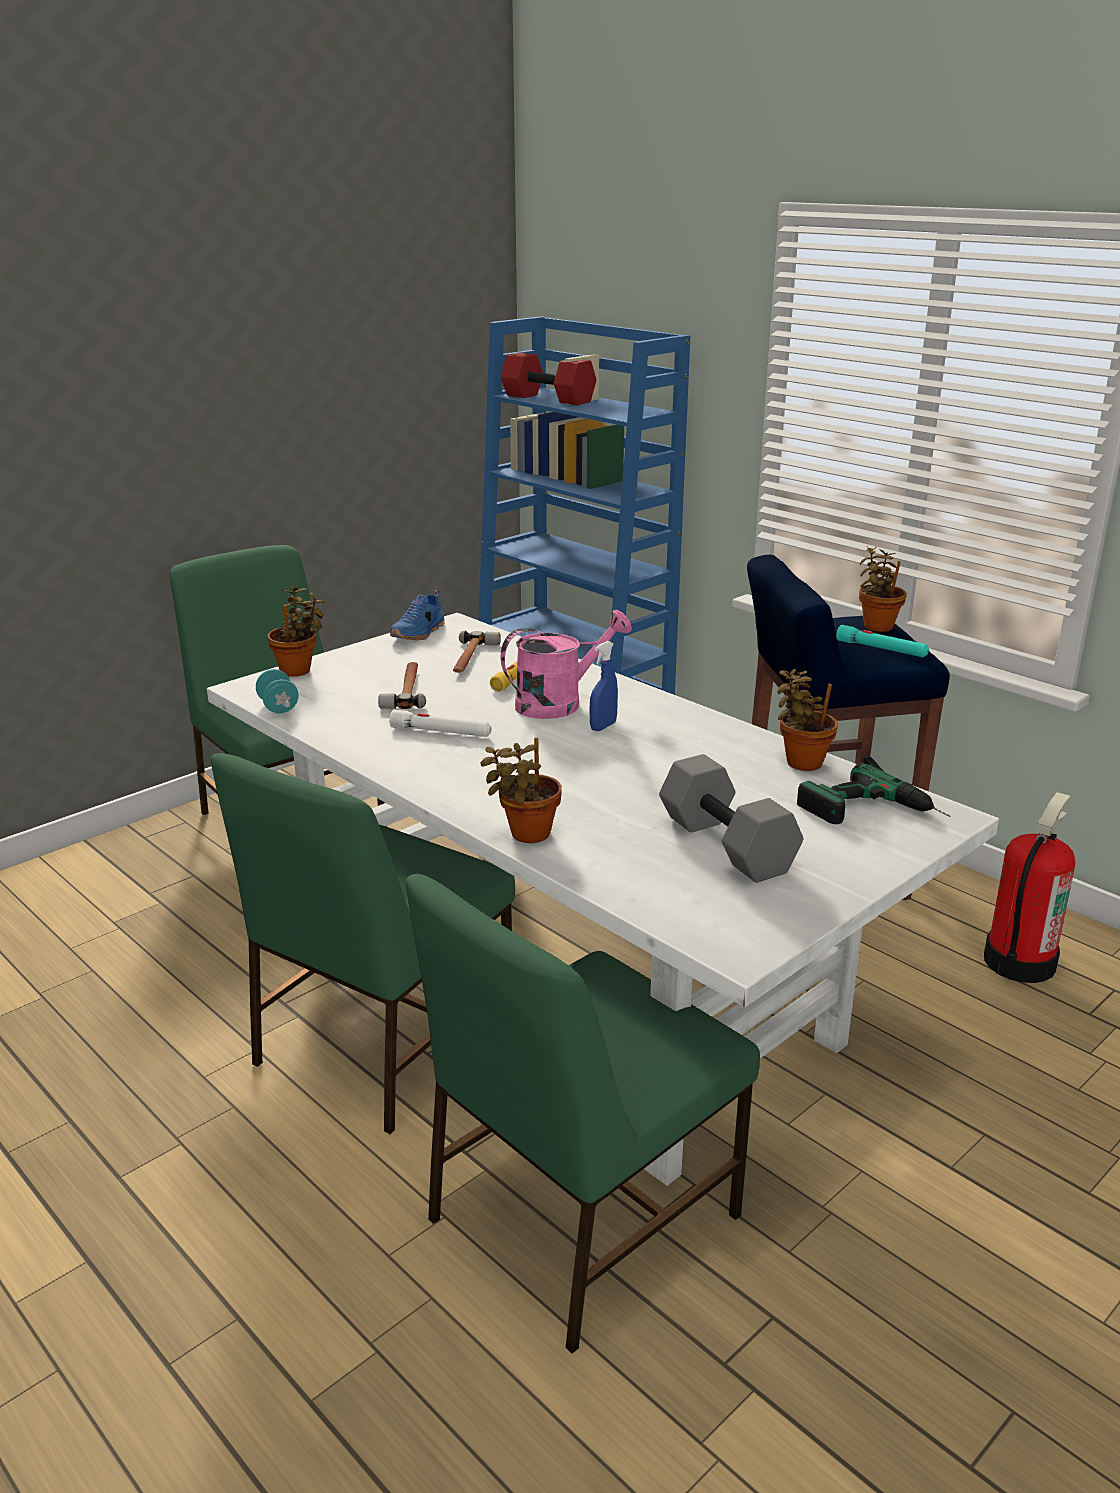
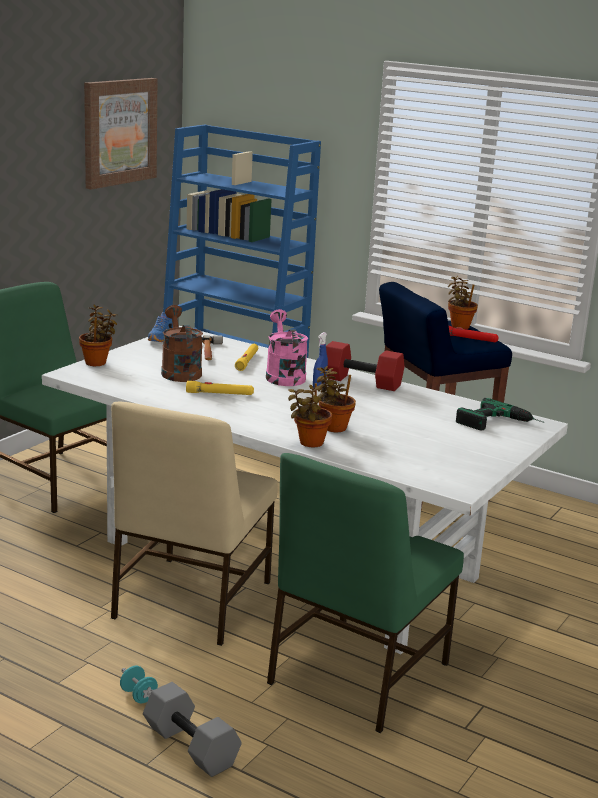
camera: 15 degrees left, 5 degrees down
green chair [210,753,515,1134] -> beige chair [111,402,278,646]
turquoise dumbbell [256,669,298,713] -> turquoise dumbbell moved to [120,666,158,703]
hammer [378,662,426,709] -> brown watering can [161,305,203,382]
white flashlight [389,710,492,737] -> yellow flashlight [186,381,254,395]
red dumbbell [501,353,597,405] -> red dumbbell moved to [326,341,404,391]
pink watering can [501,610,632,719] -> pink watering can turned 60 degrees counterclockwise [266,309,308,386]
grey dumbbell [659,754,803,883] -> grey dumbbell moved to [143,682,242,777]
potted plant [777,669,838,771] -> potted plant moved to [317,366,356,432]
turquoise flashlight [836,625,929,657] -> red flashlight [449,326,499,343]
fire extinguisher [984,792,1075,983] -> none
none -> picture [84,78,157,190]

